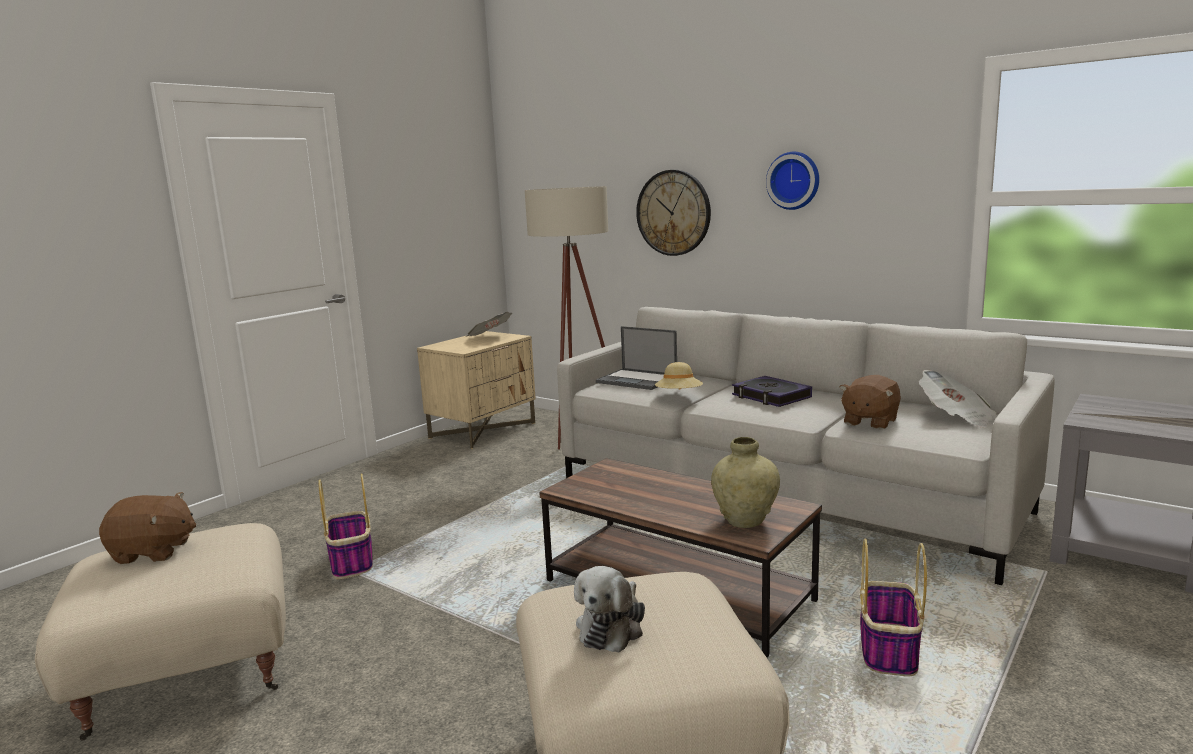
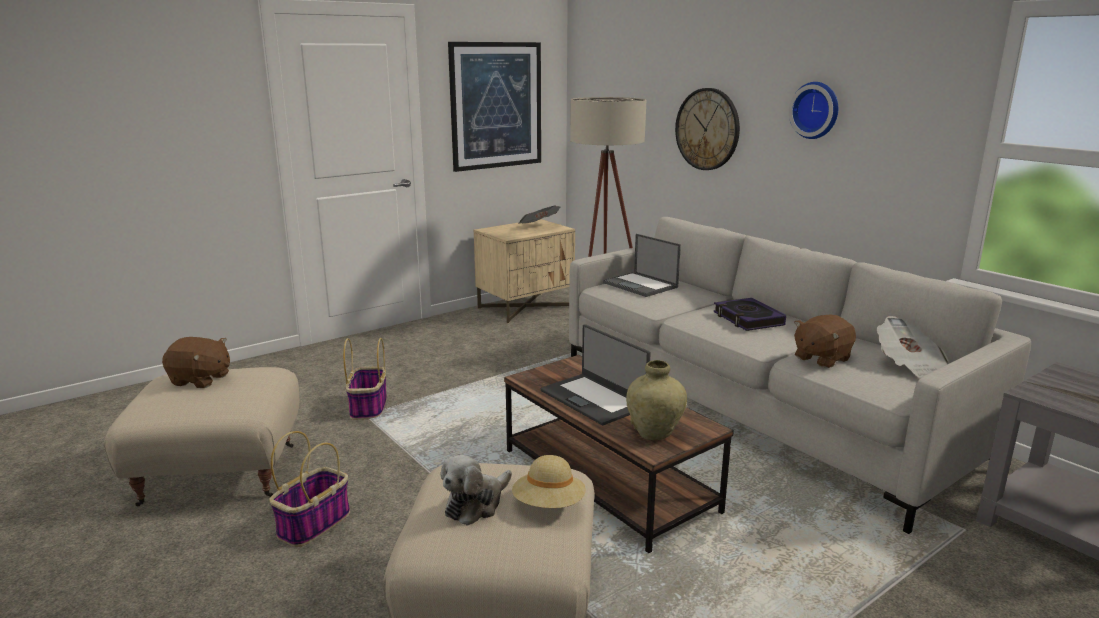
camera: 15 degrees right, 5 degrees up
beige hat [655,362,703,389] -> beige hat moved to [512,455,586,508]
basket [860,538,927,677] -> basket moved to [269,431,350,547]
none -> picture [448,42,541,172]
none -> laptop [541,324,651,425]

